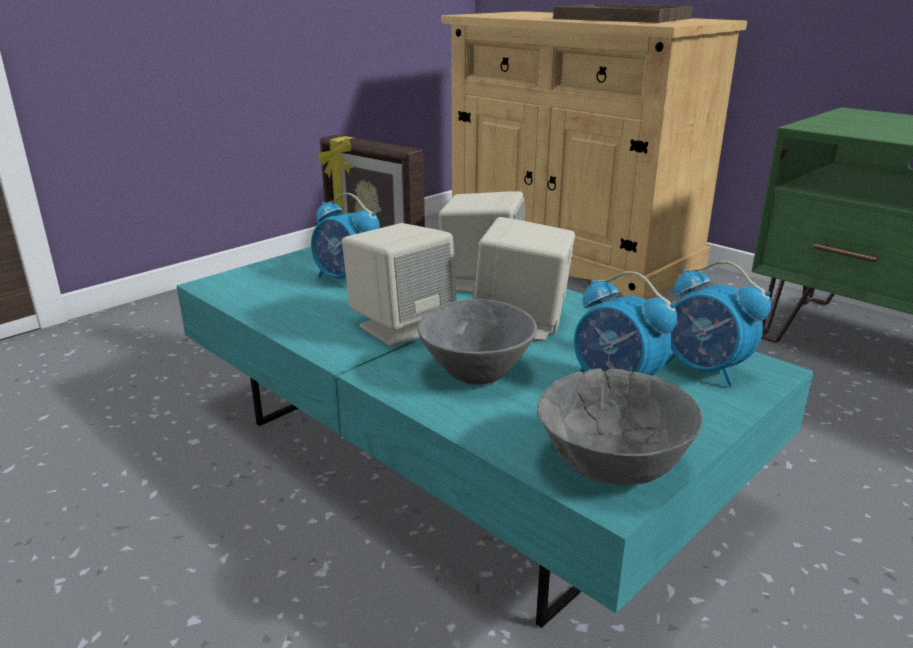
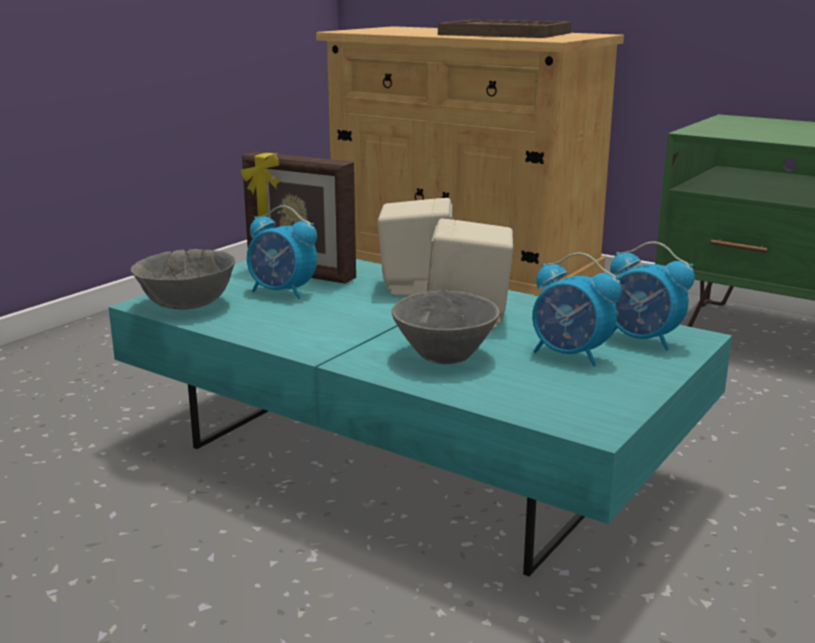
camera: 10 degrees left, 5 degrees down
beige speaker [342,223,457,347] -> none
grey bowl [537,368,703,485] -> grey bowl moved to [131,249,235,310]

